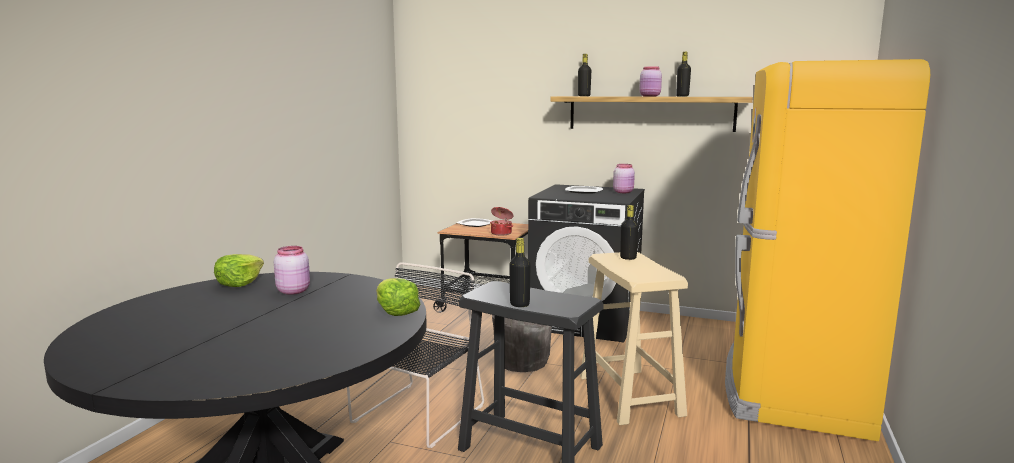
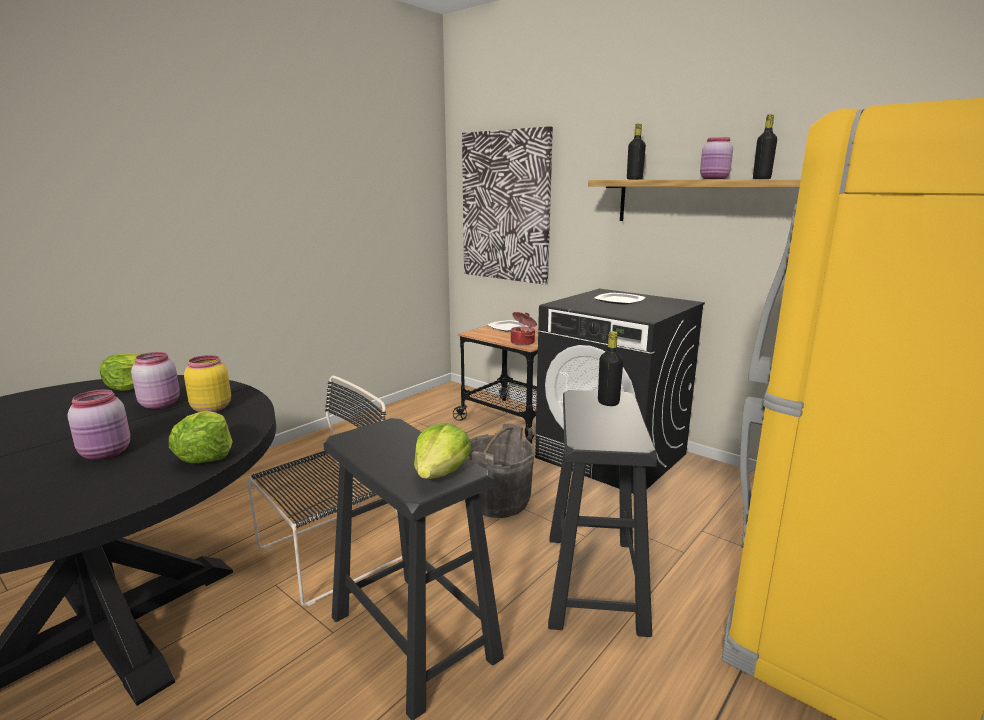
camera: 20 degrees right, 5 degrees up
black bottle [509,238,531,307] -> none
beige stool [580,252,688,425] -> black stool [548,390,657,637]
pink jar [613,164,635,193] -> pink jar moved to [68,389,130,460]
none -> yellow jar [184,355,231,412]
none -> lettuce [414,423,472,479]
none -> picture [462,126,553,285]

